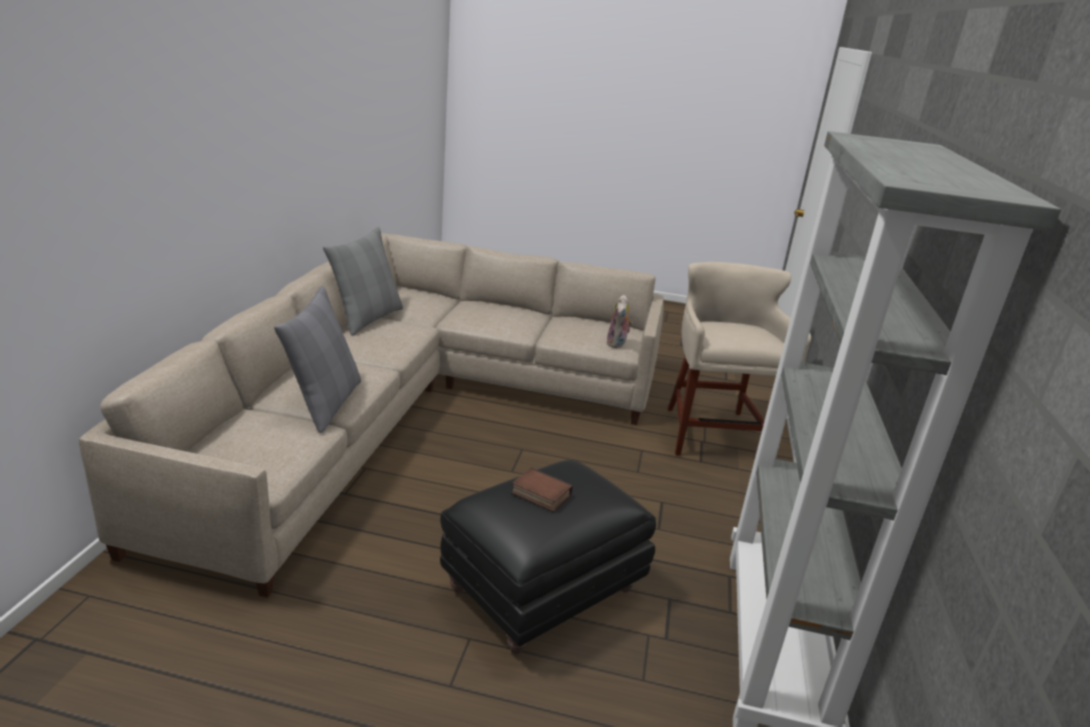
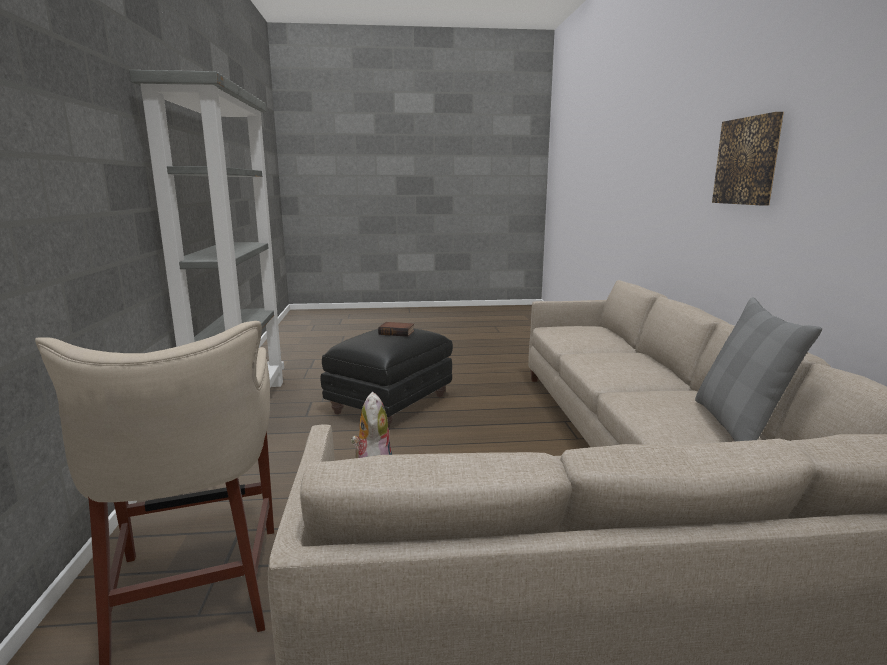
camera: 165 degrees right, 10 degrees down
grey pillow [274,286,361,433] -> none
none -> picture [712,112,784,206]

